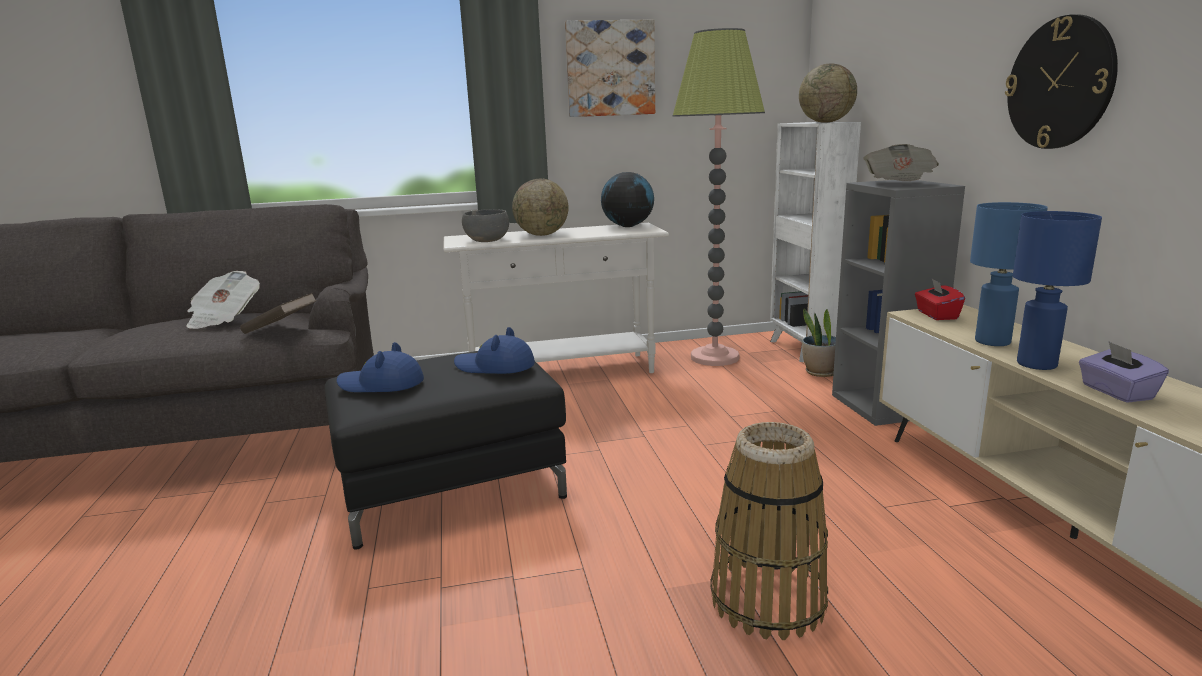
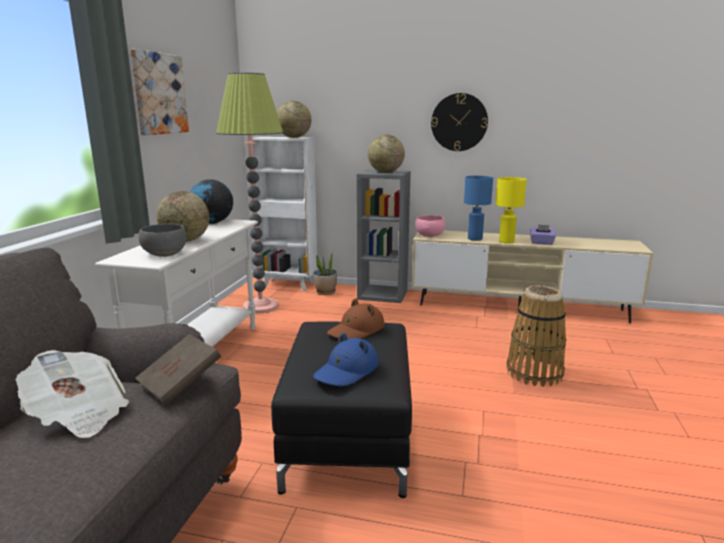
camera: 65 degrees left, 0 degrees up
blue hat [454,327,535,374] -> brown hat [327,298,385,339]
newspaper [863,144,939,181] -> globe [368,135,405,173]
red tissue box [915,279,965,320] -> pink bowl [415,215,445,237]
blue table lamp [1013,211,1102,370] -> yellow table lamp [496,177,527,244]

